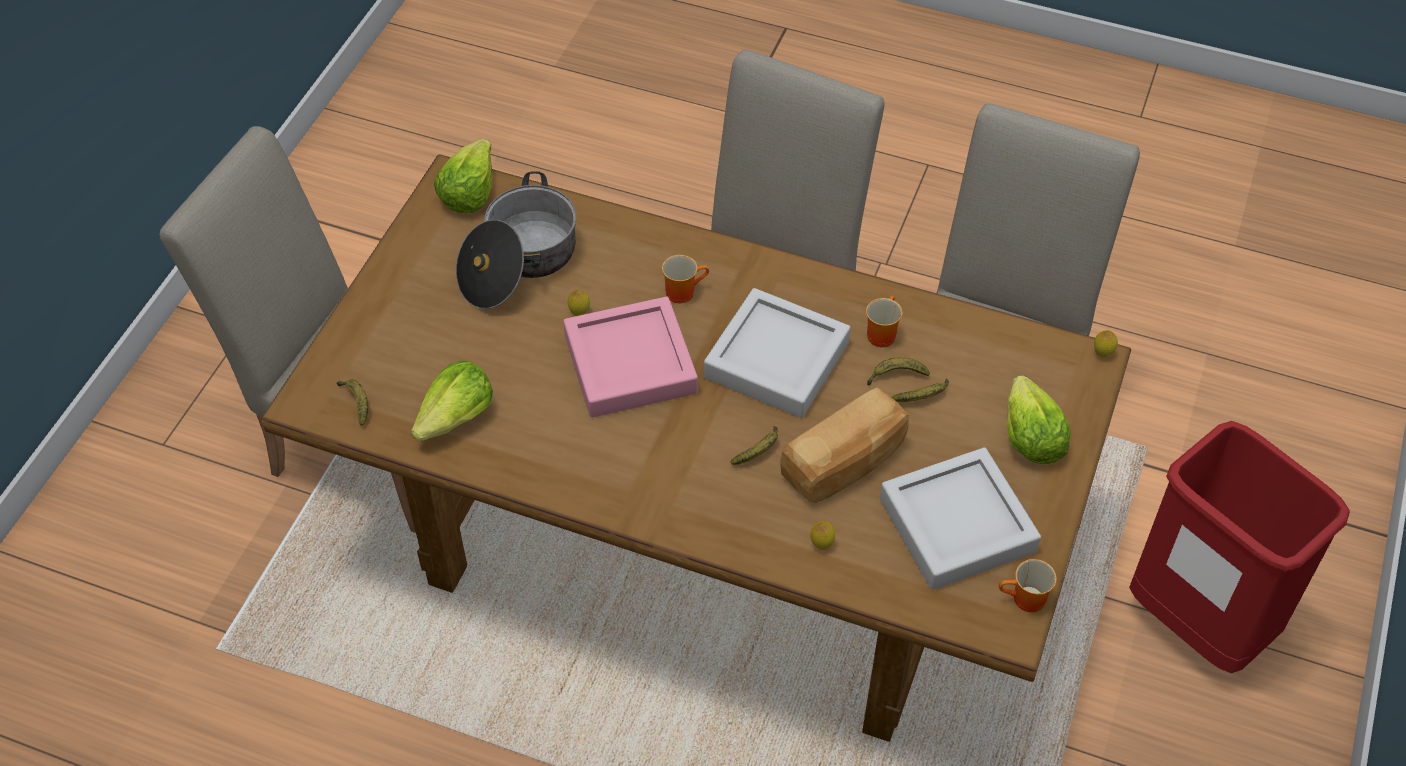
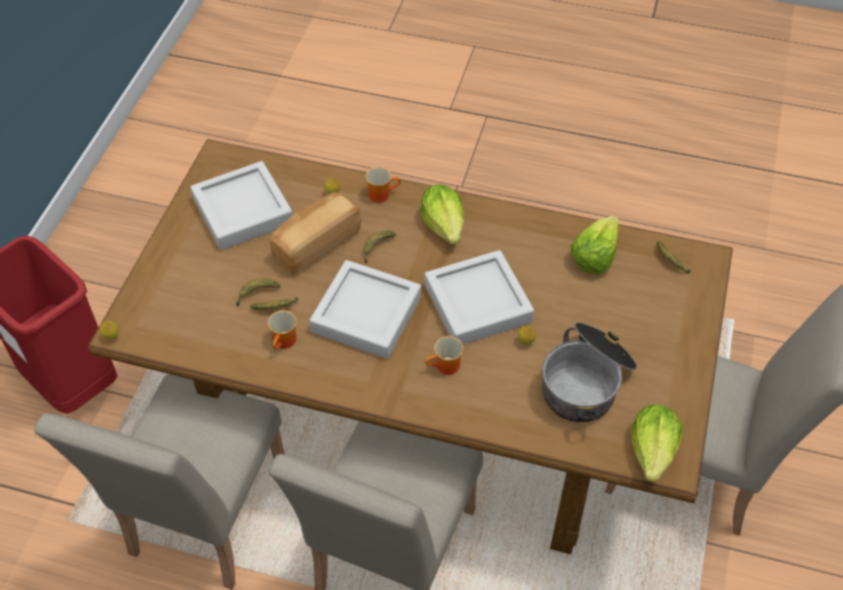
camera: 175 degrees right, 0 degrees up
pink tray [563,297,698,418] -> grey tray [424,250,534,344]
mug [999,559,1057,612] -> mug moved to [365,167,401,203]
lettuce [1007,375,1071,464] -> lettuce moved to [420,185,464,245]

